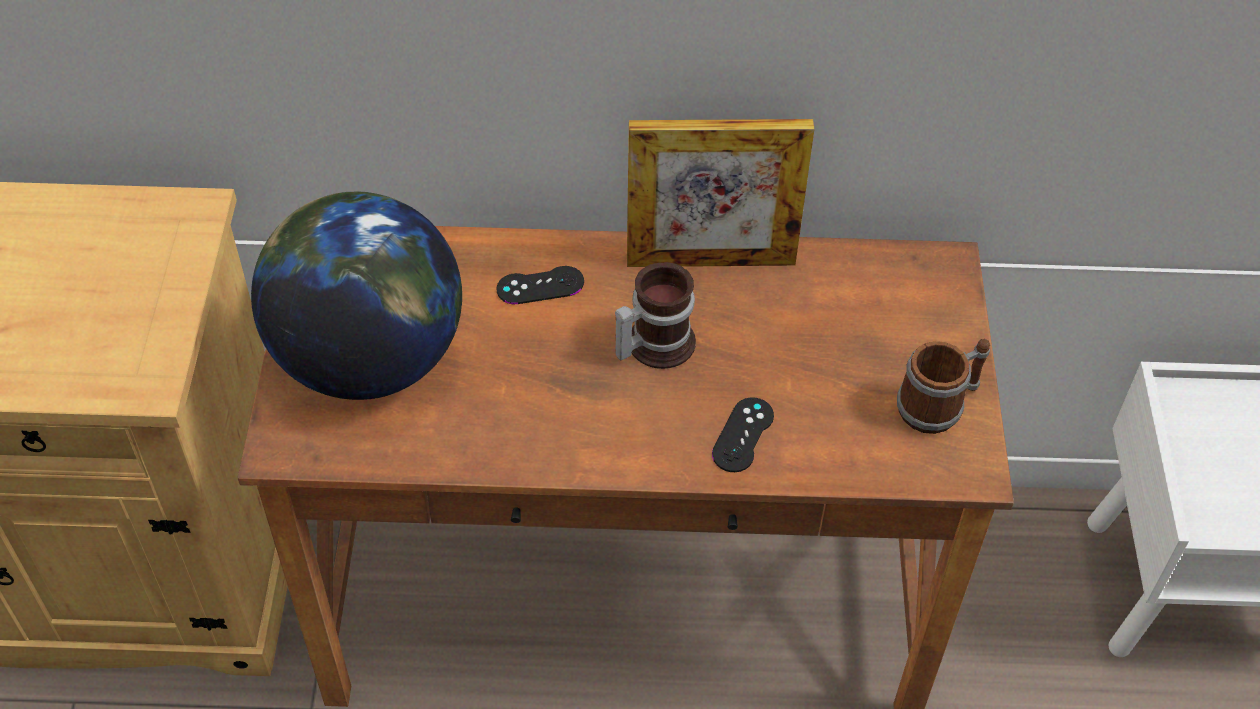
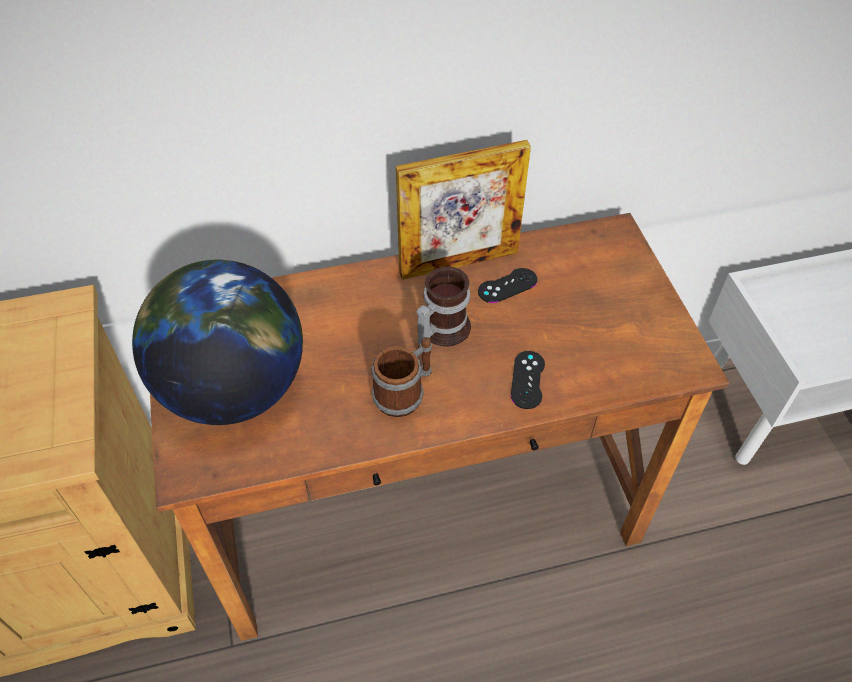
camera: 15 degrees left, 0 degrees up
black game controller [496,266,584,304] -> black game controller moved to [478,268,537,303]
mug [897,339,990,434] -> mug moved to [372,337,432,417]

